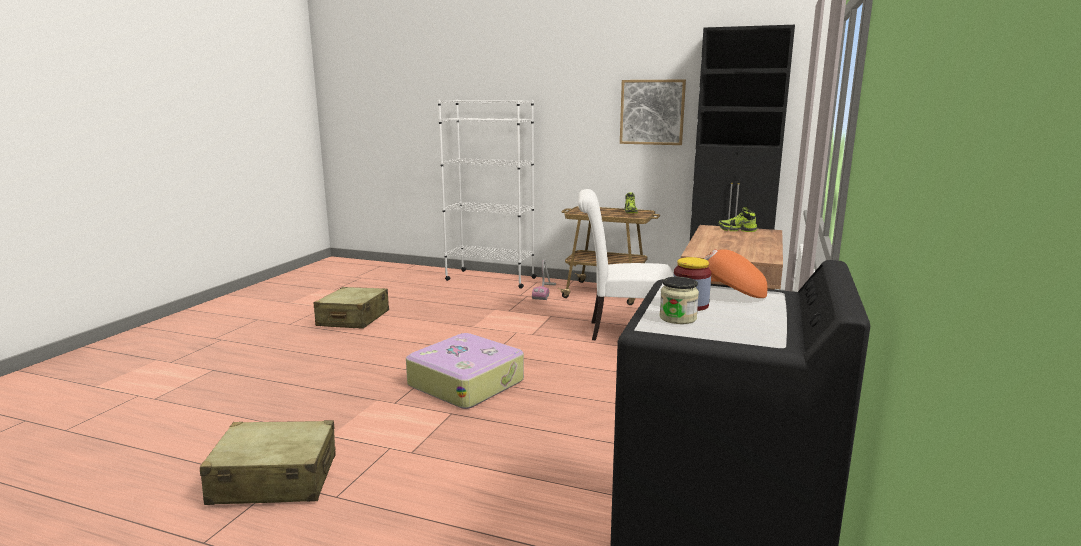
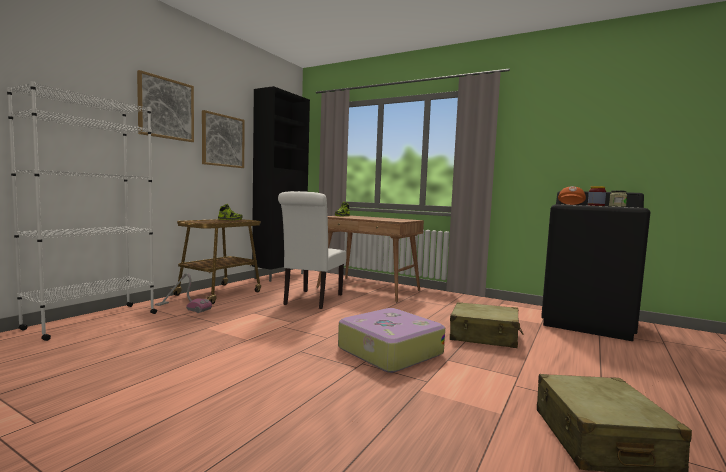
camera: 80 degrees left, 10 degrees down
beige suitcase [313,287,389,328] -> beige suitcase moved to [450,302,524,348]
none -> picture [137,70,194,142]

